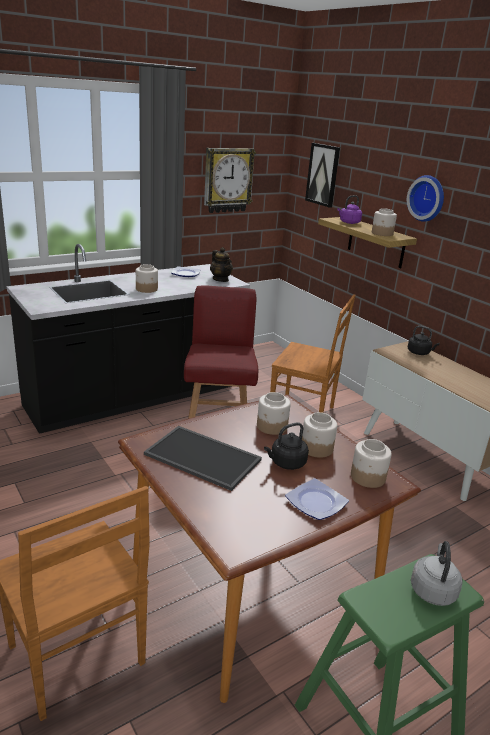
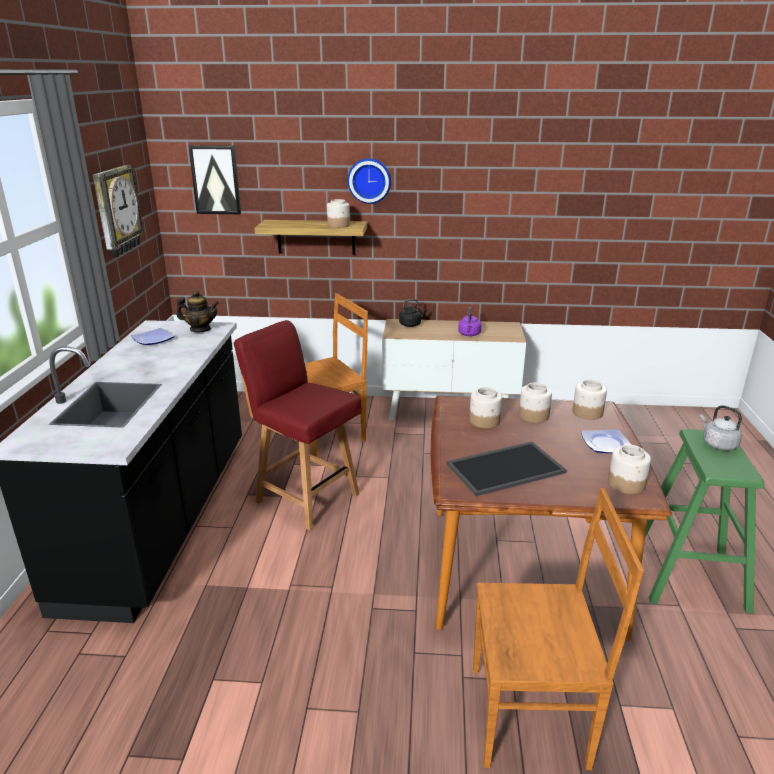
camera: 50 degrees left, 0 degrees up
jar [136,264,158,293] -> jar moved to [608,445,651,494]
black kettle [264,422,309,470] -> none
purple kettle [337,195,362,224] -> purple kettle moved to [458,306,482,336]

